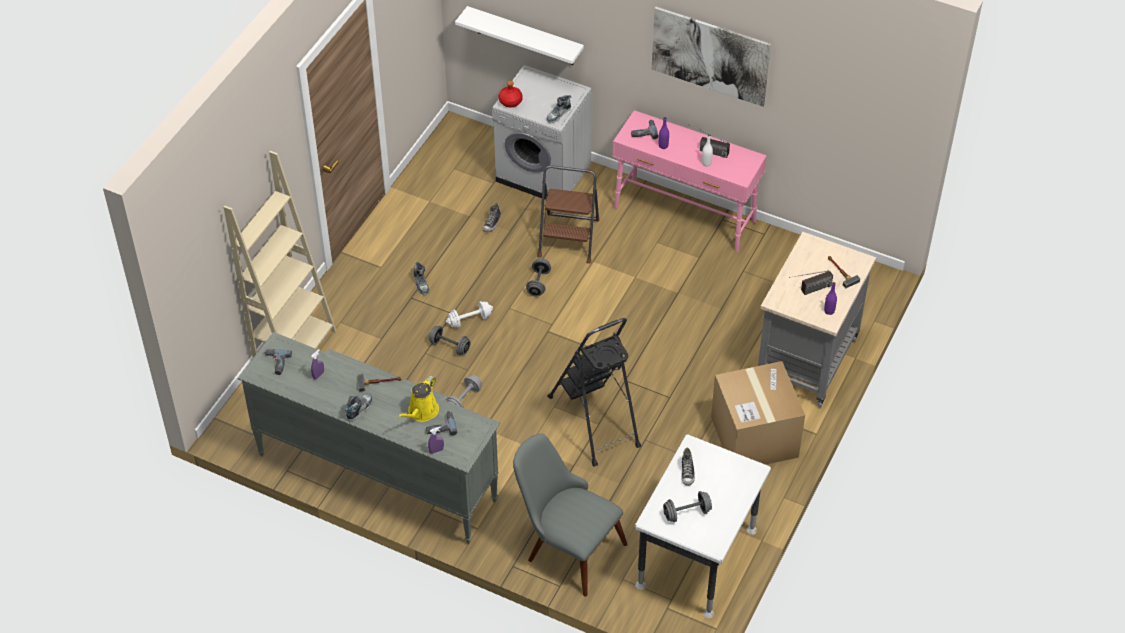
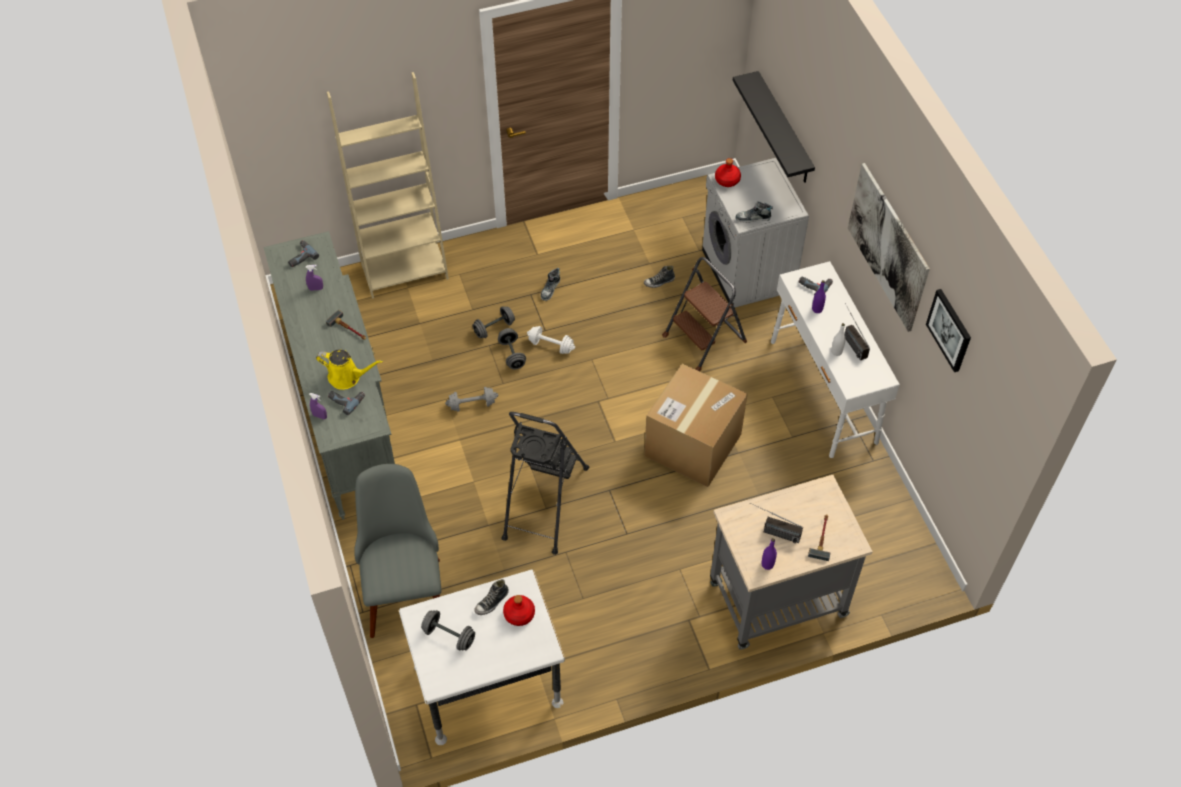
camera: 45 degrees right, 5 degrees up
shoe [345,393,373,422] -> none
yellow watering can [397,376,439,422] -> yellow watering can turned 150 degrees counterclockwise [316,349,383,390]
white shelf [455,6,584,65] -> black shelf [733,71,815,183]
grey dumbbell [526,258,551,297] -> grey dumbbell moved to [473,306,515,338]
pink console table [612,110,767,252] -> white console table [771,261,900,458]
cardboard box [711,361,805,465] -> cardboard box moved to [644,364,748,487]
none -> red bottle [503,595,535,626]
none -> picture [926,289,971,372]

